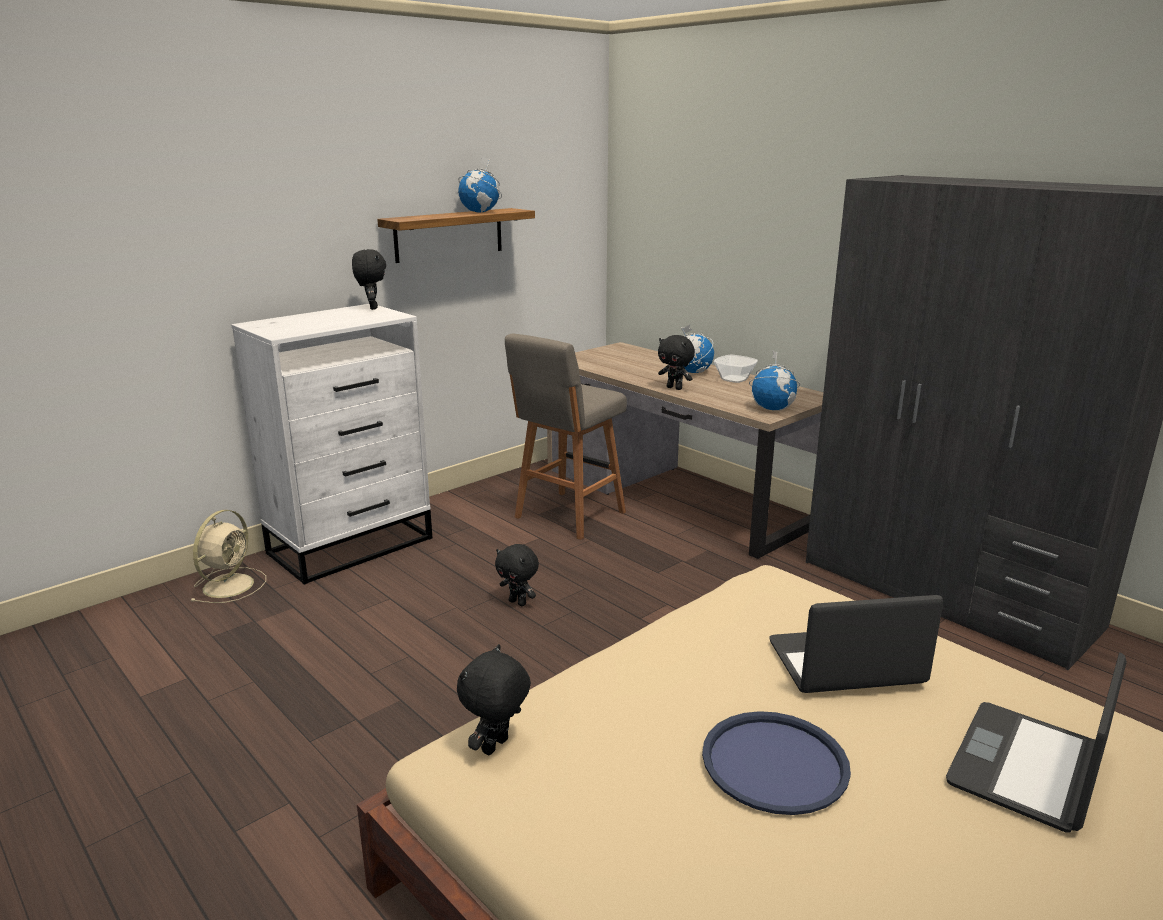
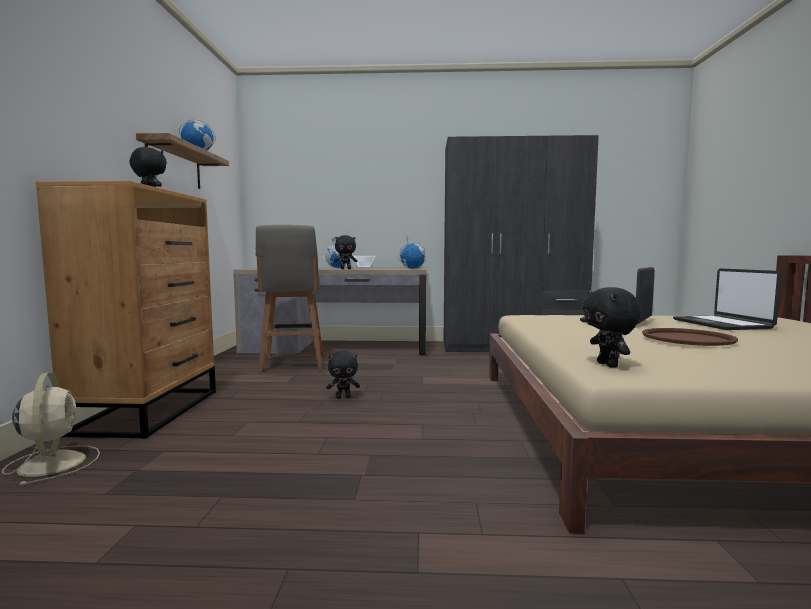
camera: 45 degrees left, 15 degrees down
white dresser [231,304,432,585] -> brown dresser [35,181,216,439]
blue tray [702,711,851,815] -> brown tray [642,328,738,346]

